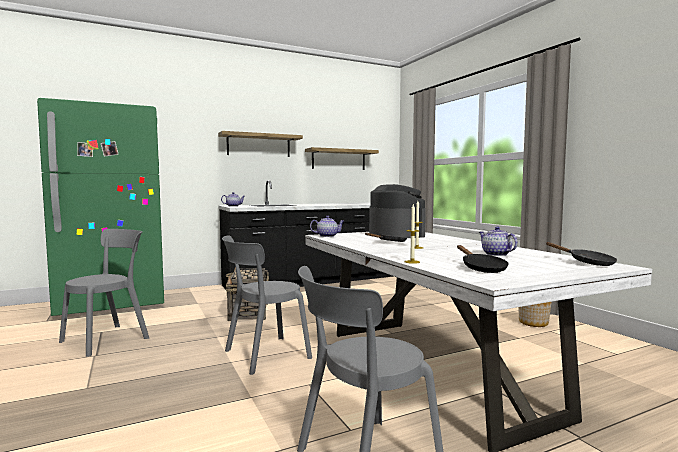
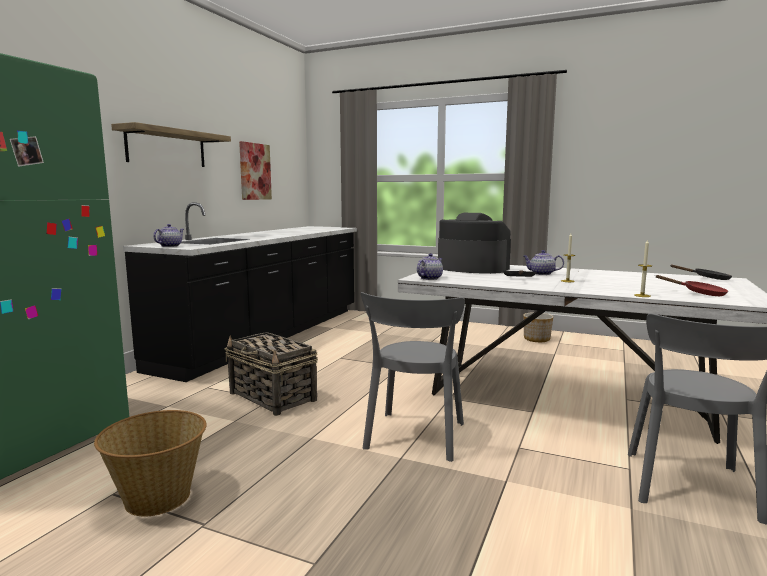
camera: 40 degrees left, 5 degrees up
grey chair [59,229,149,357] -> basket [94,410,207,517]
shelf [305,147,379,170] -> picture [239,141,272,200]
black frying pan [457,245,508,273] -> red frying pan [655,275,728,296]
teapot [479,226,518,256] -> teapot moved to [523,250,564,275]

